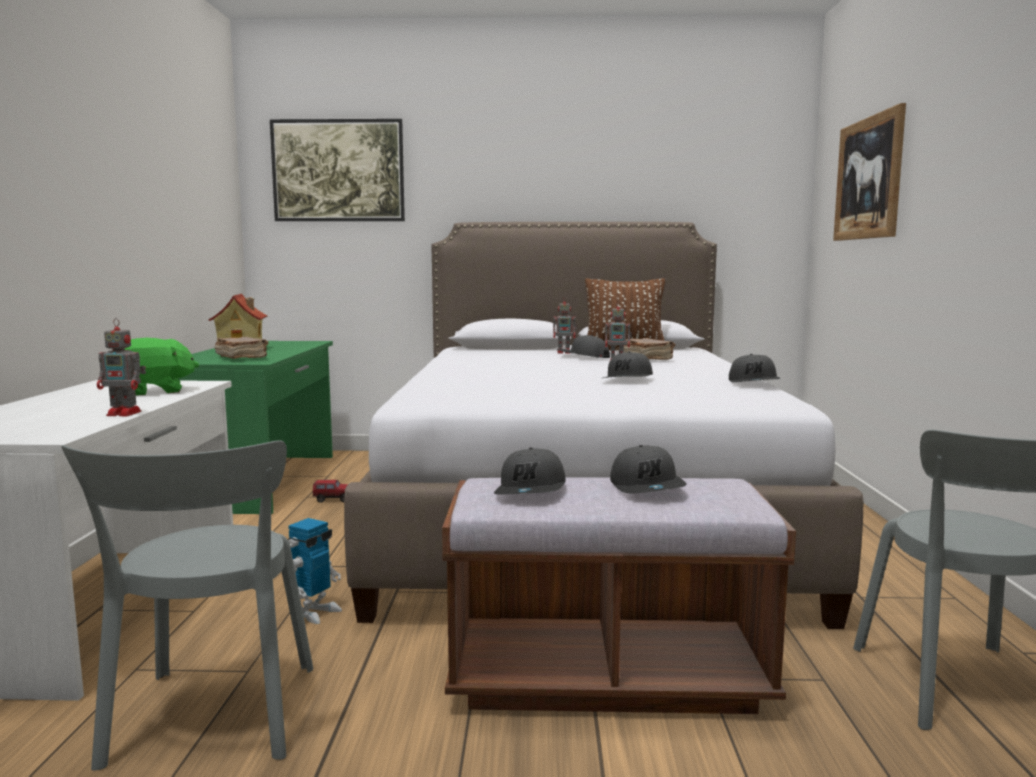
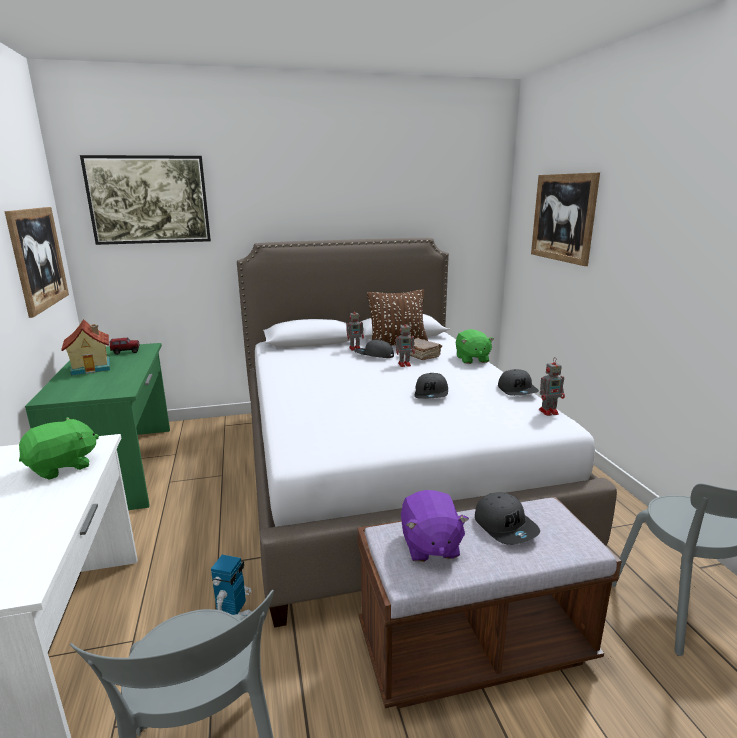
camera: 15 degrees left, 10 degrees up
toy robot [97,318,146,416] -> toy robot moved to [539,357,565,416]
brown book [215,337,268,359] -> none
toy truck [313,480,348,503] -> toy truck moved to [109,338,140,355]
grey cap [494,448,566,495] -> purple plush toy [401,490,469,562]
none -> picture [4,207,69,318]
none -> green plush toy [456,329,494,364]

